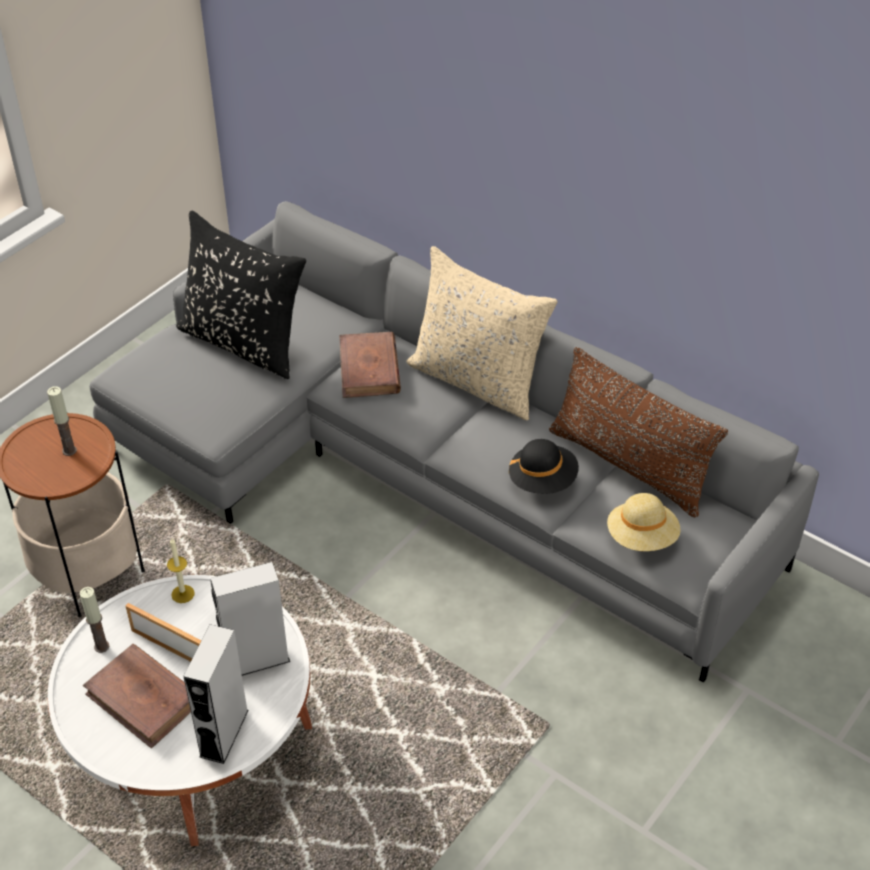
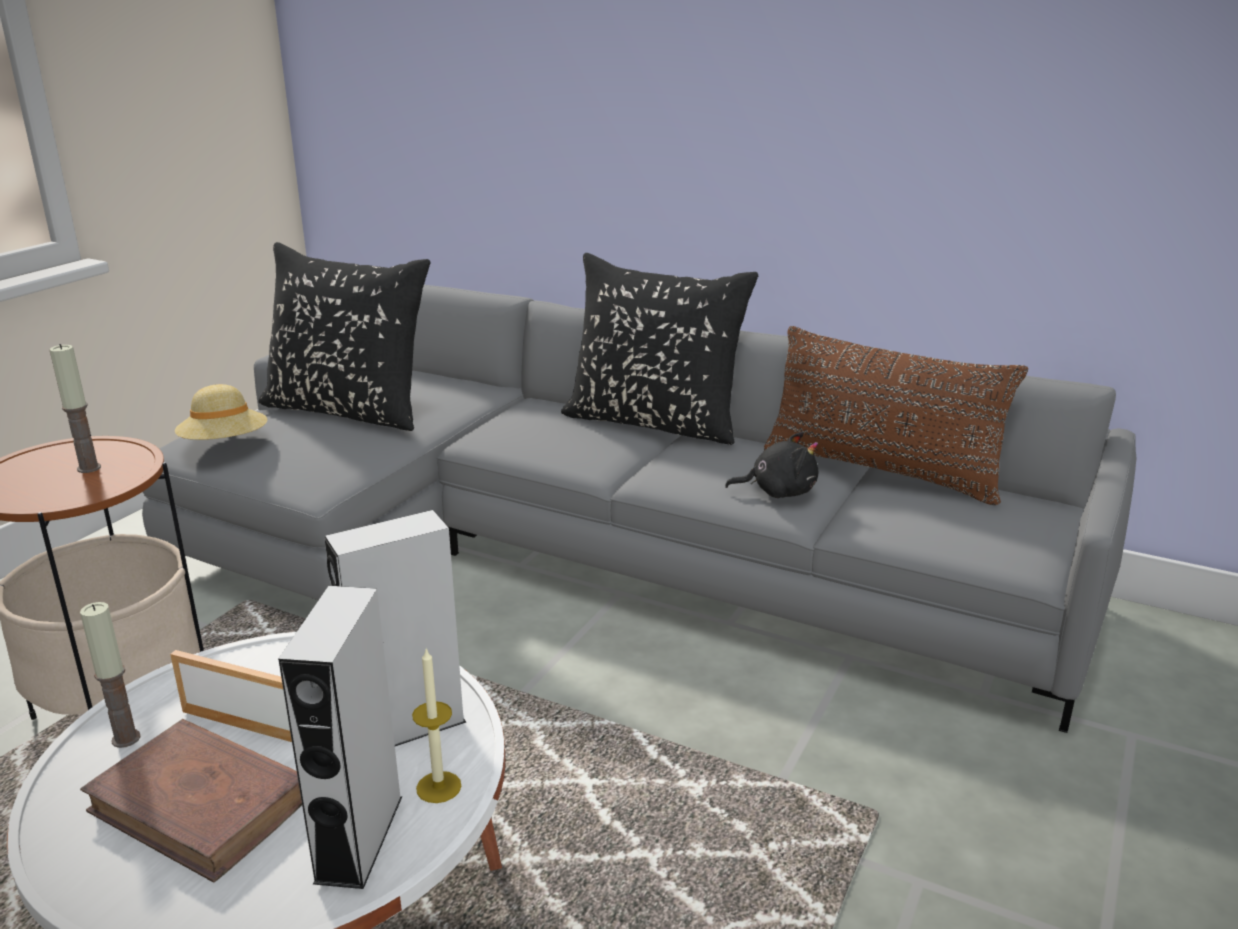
camera: 10 degrees left, 20 degrees down
candle [167,538,195,603] -> candle moved to [412,647,461,803]
brown book [339,332,401,398] -> none
beige pillow [407,246,558,421] -> black pillow [561,253,758,445]
black hat [509,439,579,494] -> black plush toy [725,432,818,498]
beige hat [607,493,681,551] -> beige hat moved to [175,384,267,440]

